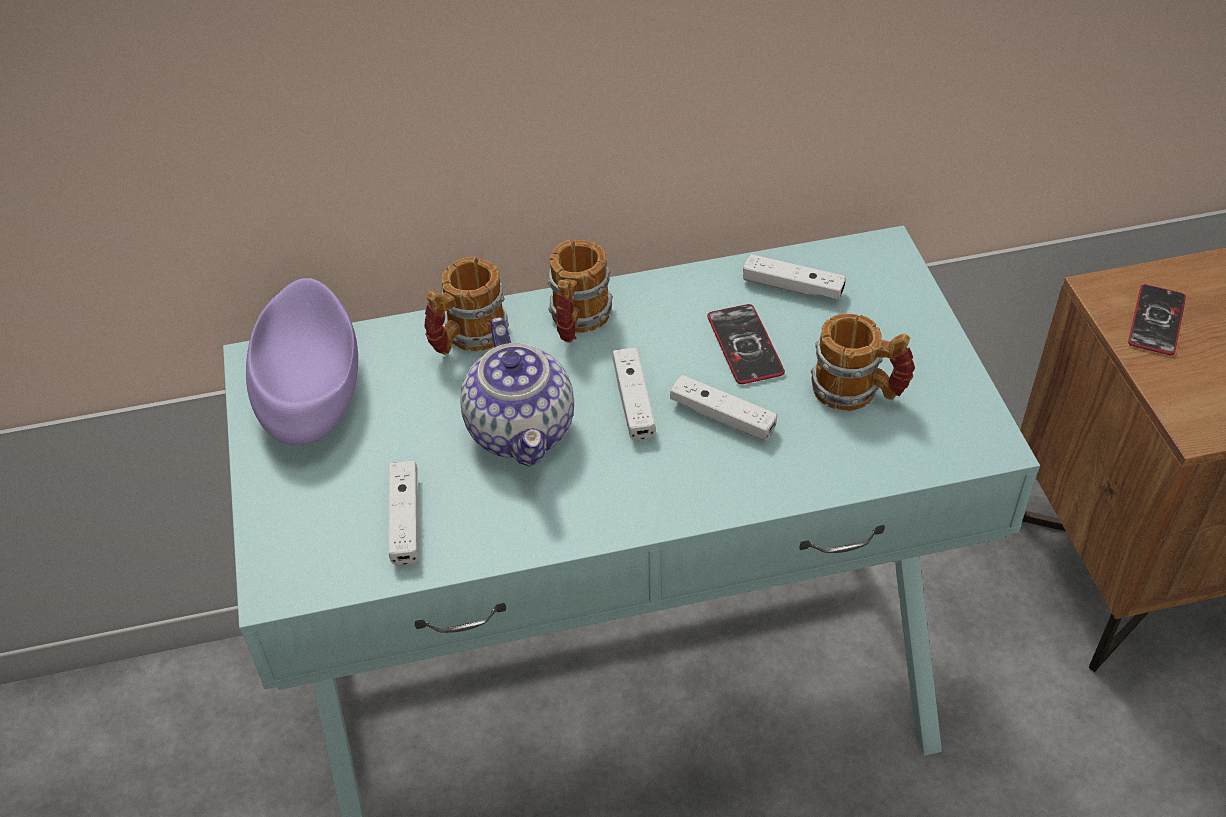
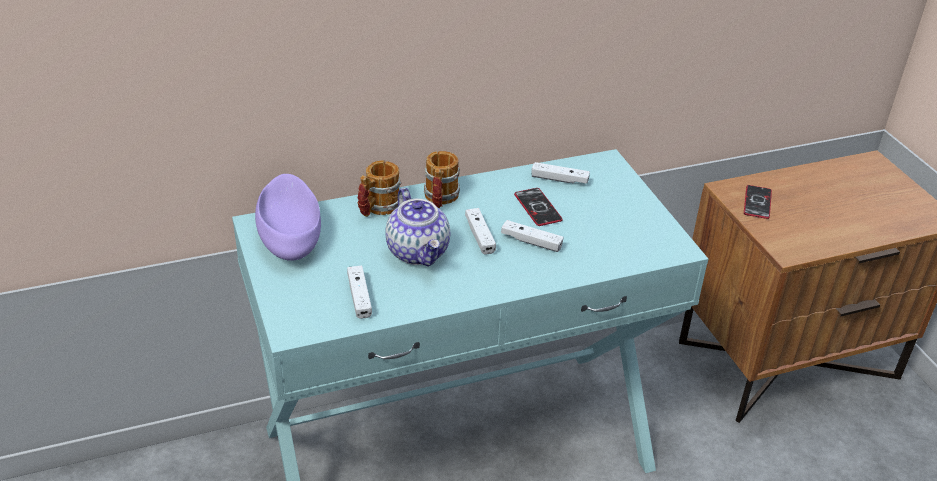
camera: 10 degrees left, 10 degrees down
mug [811,314,915,411] -> none

